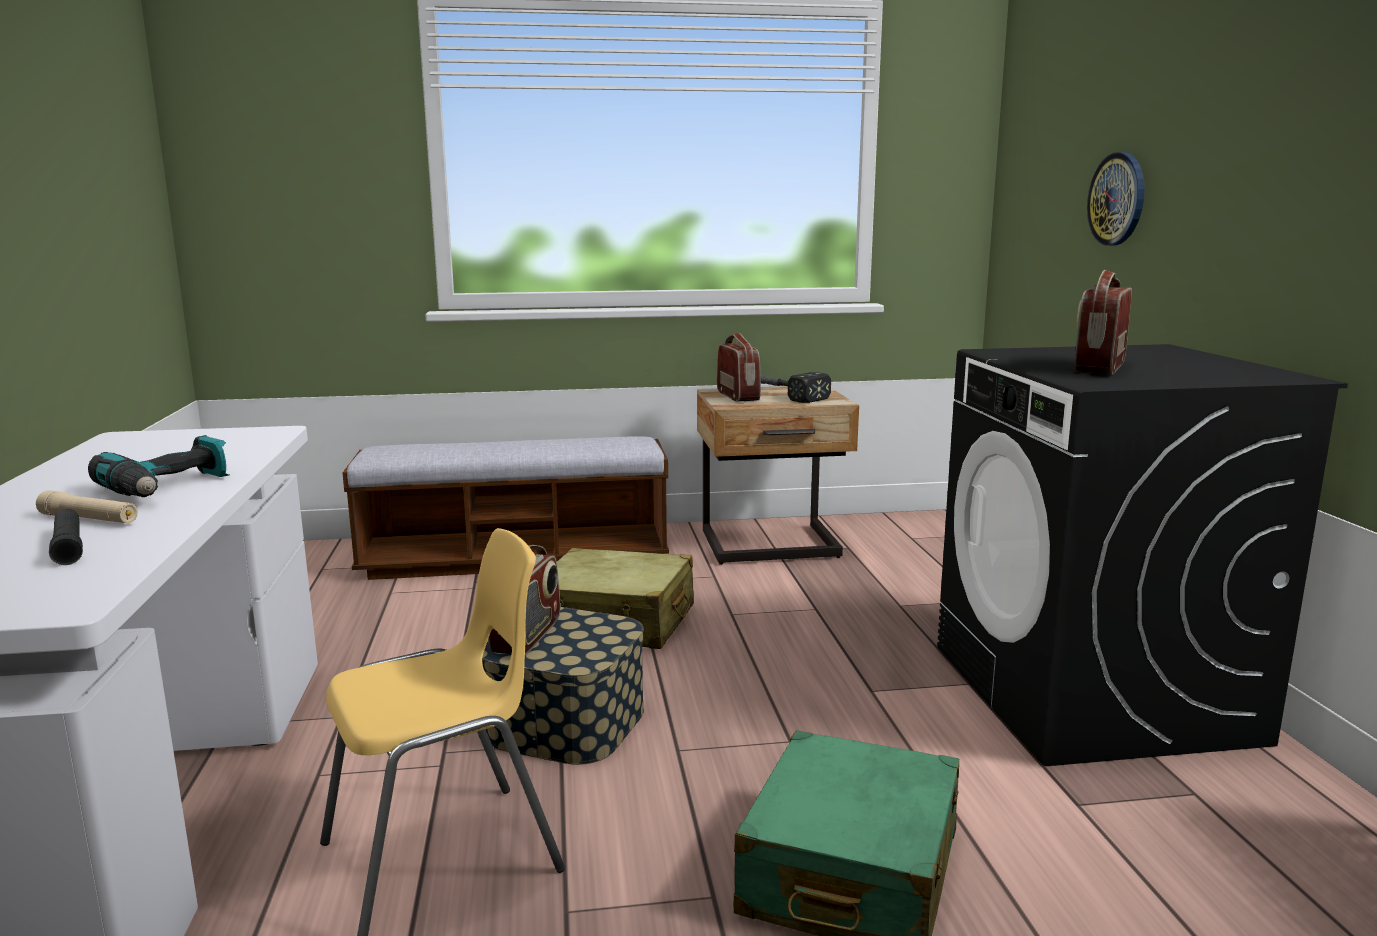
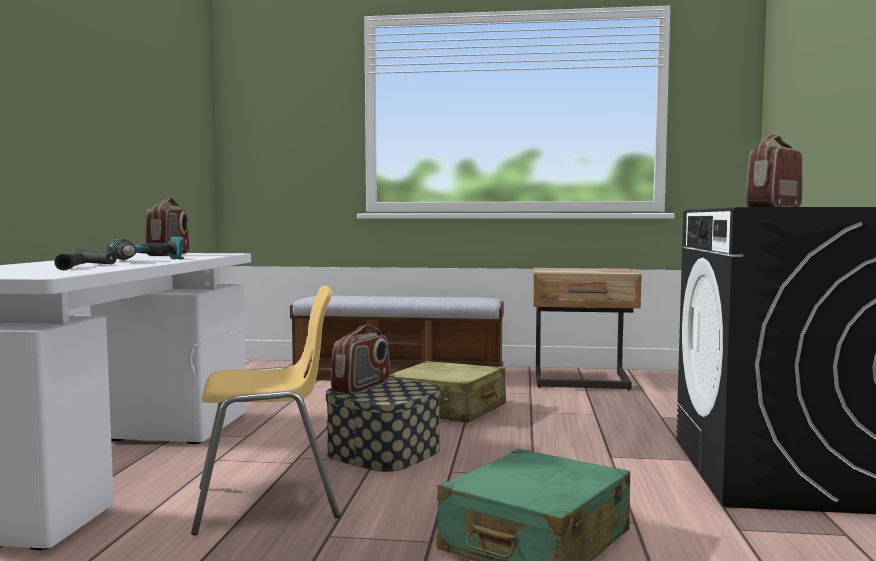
camera: 15 degrees right, 10 degrees down
beige flashlight [36,490,138,523] -> black flashlight [70,249,117,264]
radio [717,333,761,402] -> radio moved to [146,197,189,256]
hammer [760,372,831,403] -> none
wall clock [1087,152,1145,246] -> none

